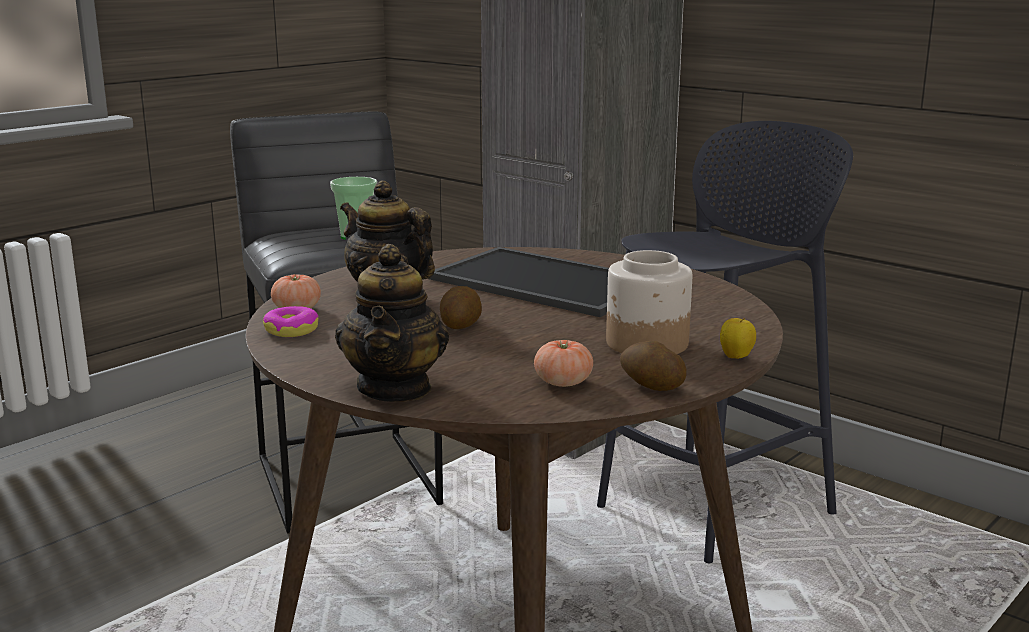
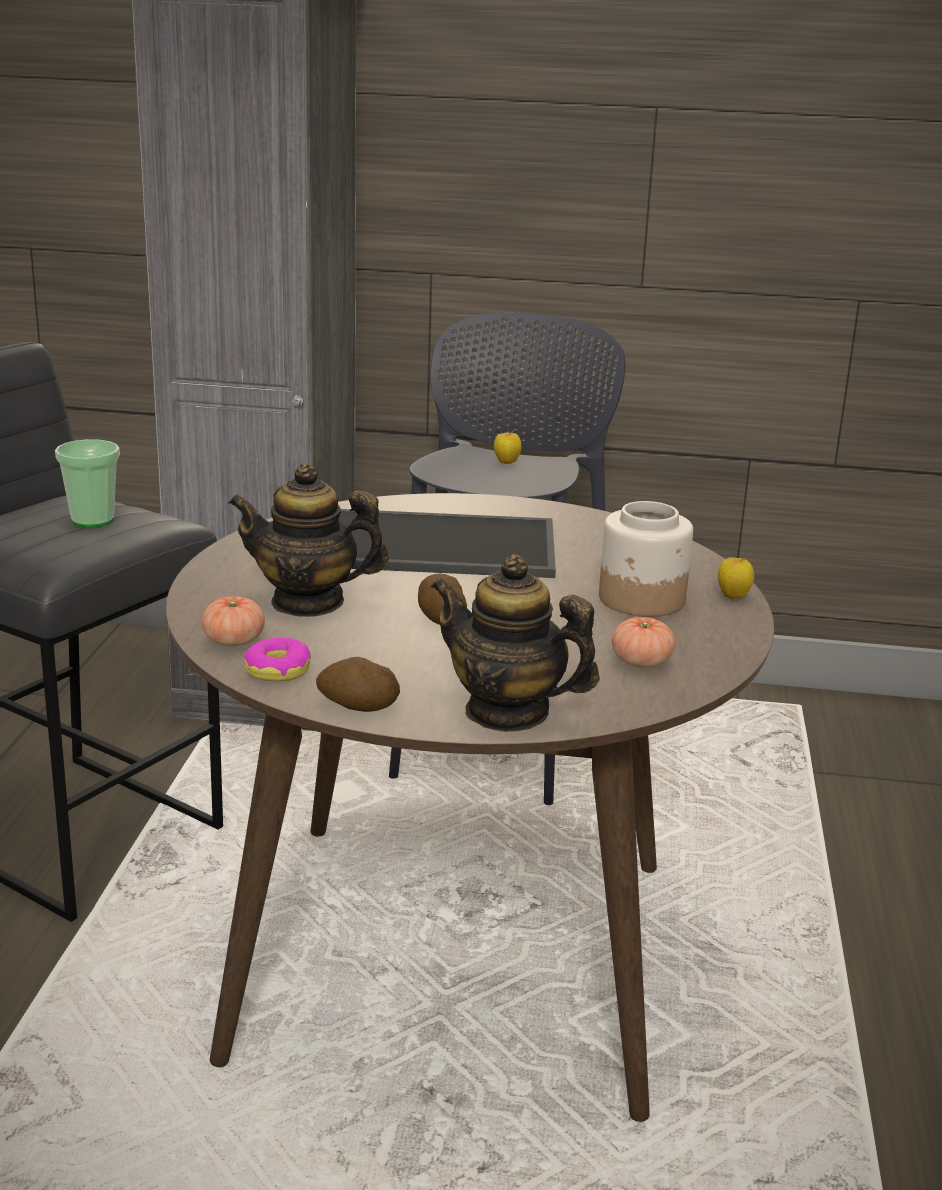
camera: 35 degrees left, 5 degrees up
teapot [335,244,449,402] -> teapot turned 150 degrees clockwise [431,554,600,732]
potato [620,341,687,391] -> potato moved to [316,657,400,712]
none -> apple [494,431,522,464]

